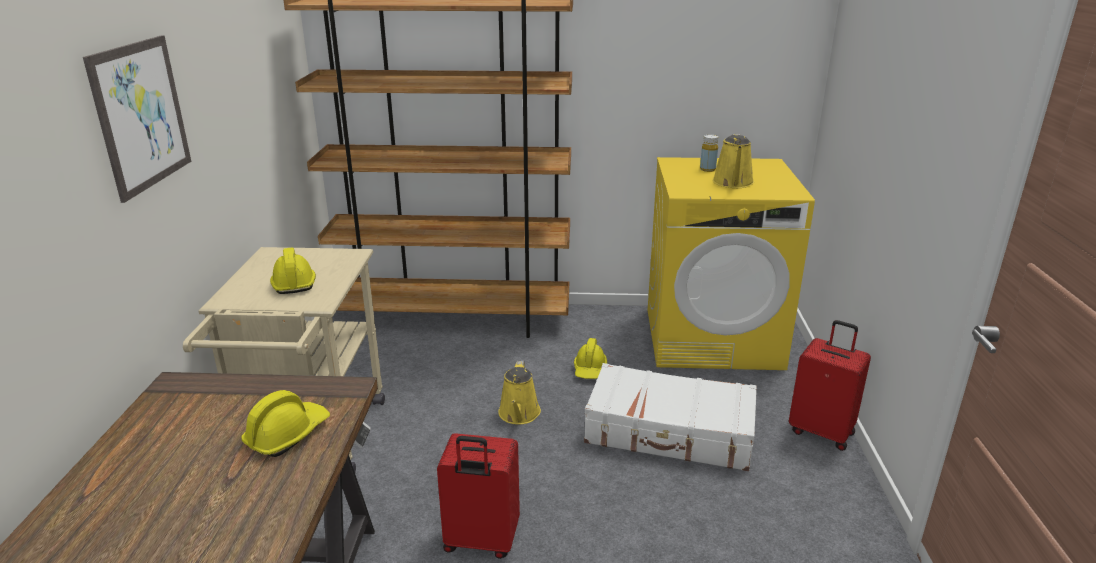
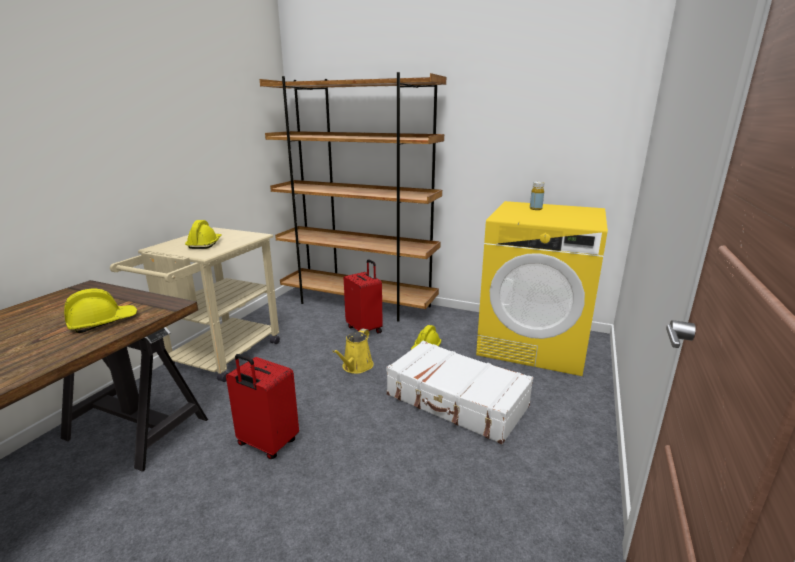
camera: 20 degrees right, 5 degrees down
picture [83,35,191,203] -> none
yellow watering can [712,134,754,188] -> none
red suitcase [789,320,871,451] -> red suitcase moved to [344,259,383,334]

